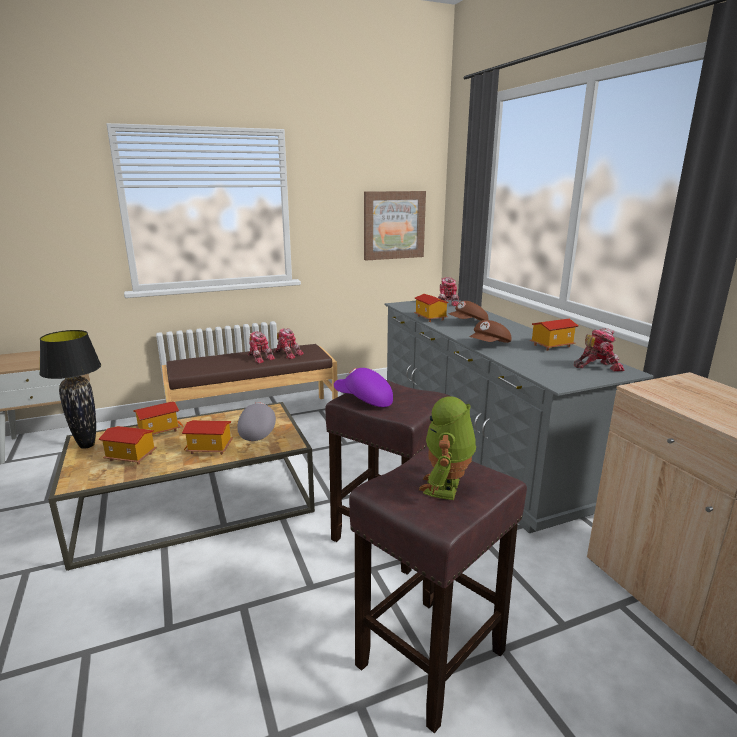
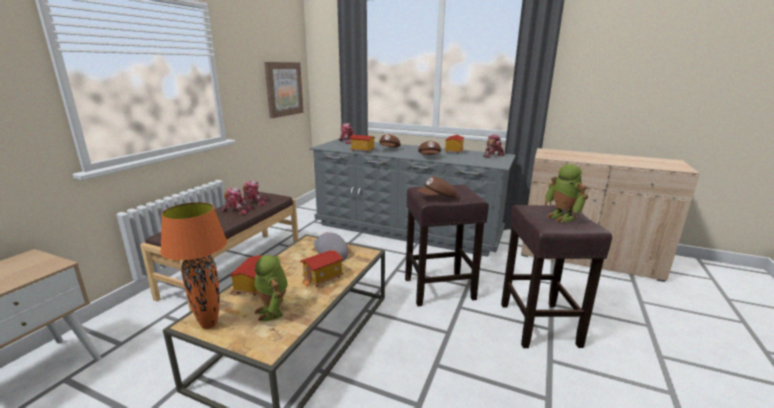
camera: 45 degrees left, 0 degrees up
black table lamp [39,330,101,449] -> orange table lamp [160,202,227,329]
toy house [99,426,157,465] -> toy robot [255,255,288,321]
purple cap [334,368,393,407] -> brown cap [417,177,457,198]

